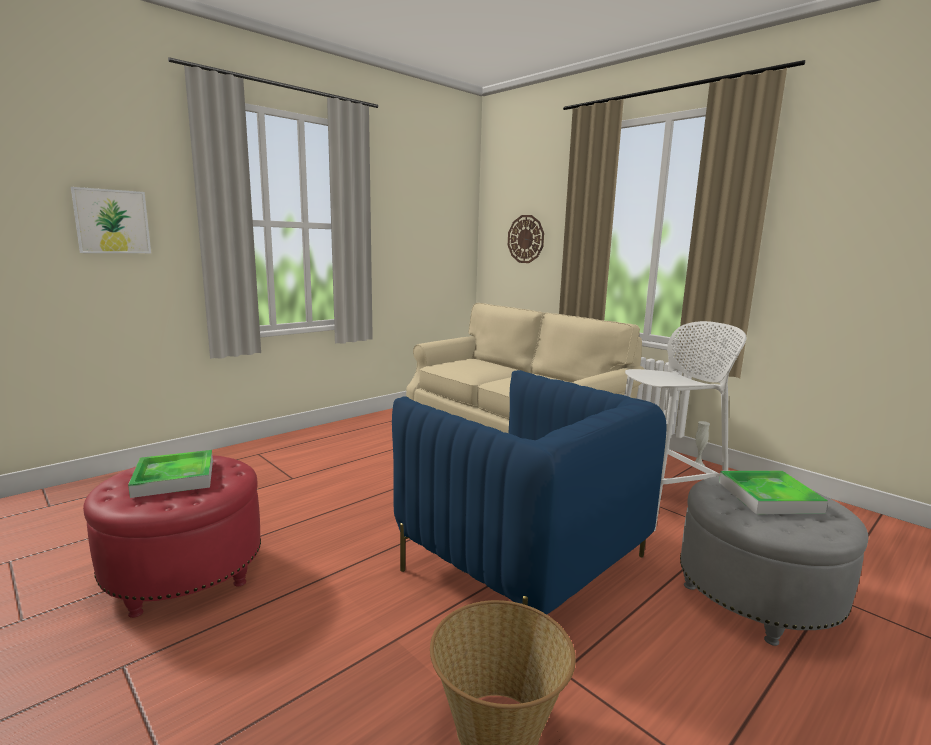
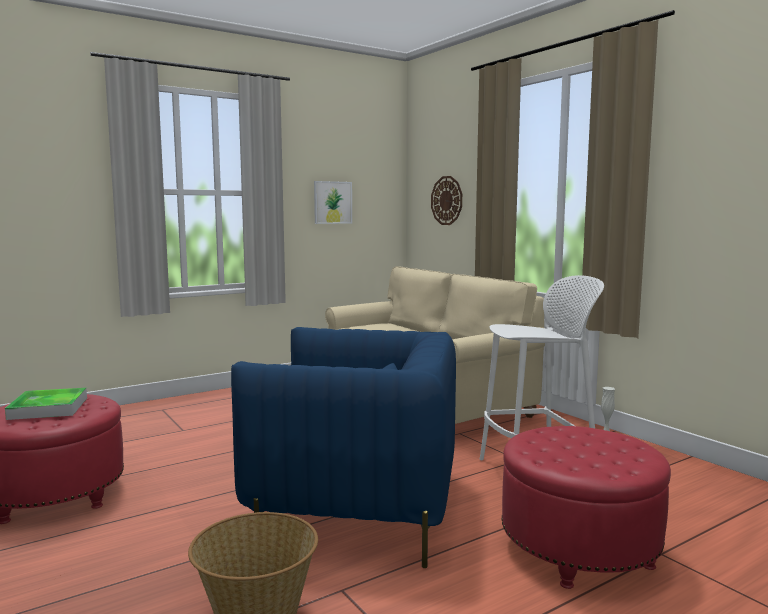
camera: 10 degrees right, 5 degrees down
picture [71,187,151,253] -> picture moved to [314,181,352,224]
blue armchair [392,370,666,614] -> blue armchair turned 45 degrees counterclockwise [231,327,456,568]
grey ottoman [680,476,868,646] -> red ottoman [502,426,671,589]
tray [719,471,828,514] -> none

